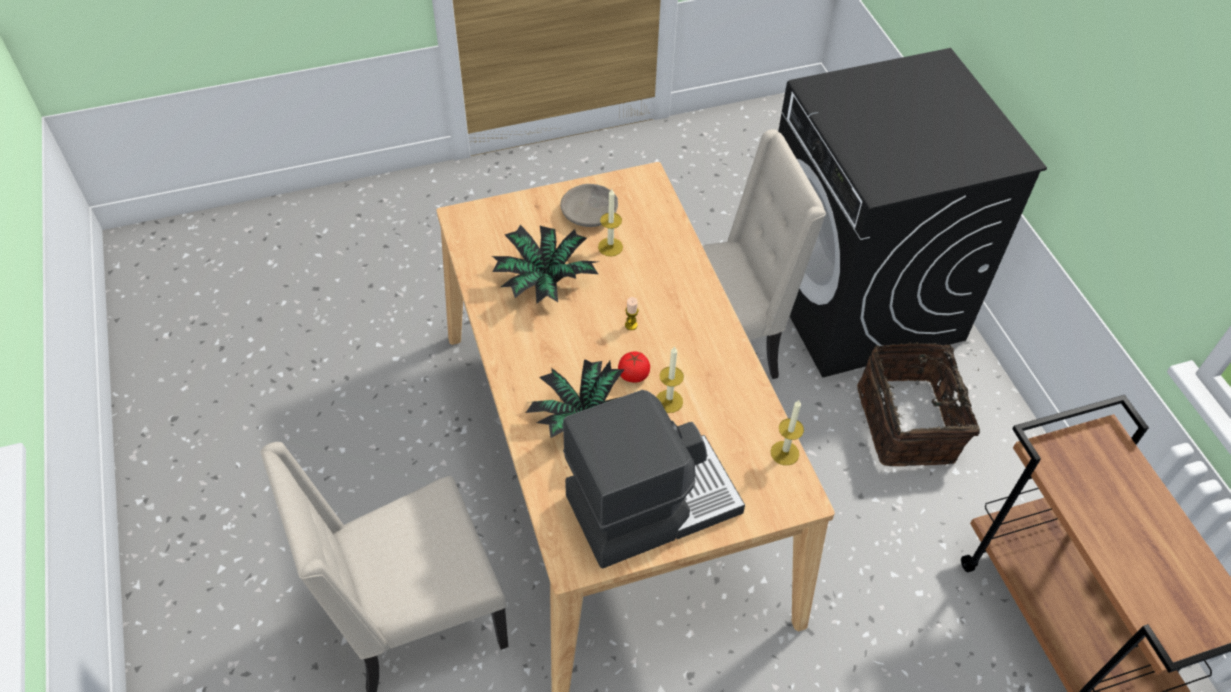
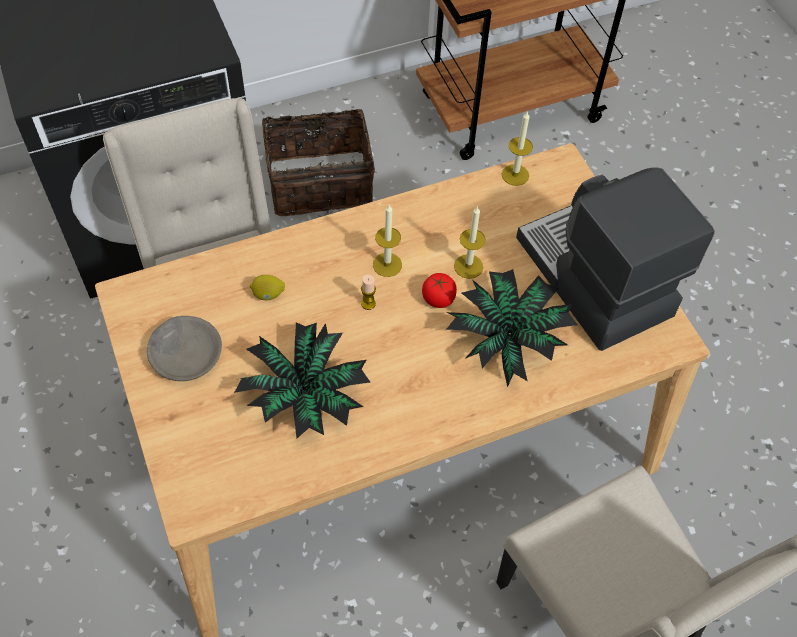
camera: 95 degrees left, 5 degrees up
candle [598,189,623,256] -> candle moved to [373,205,402,277]
none -> lemon [250,275,285,300]

